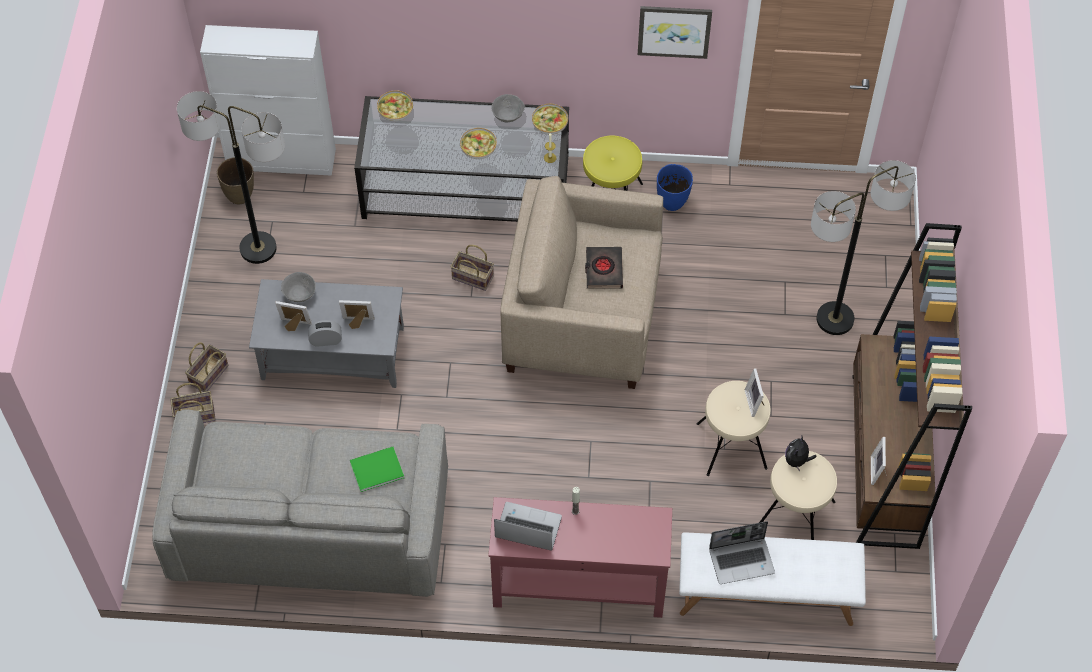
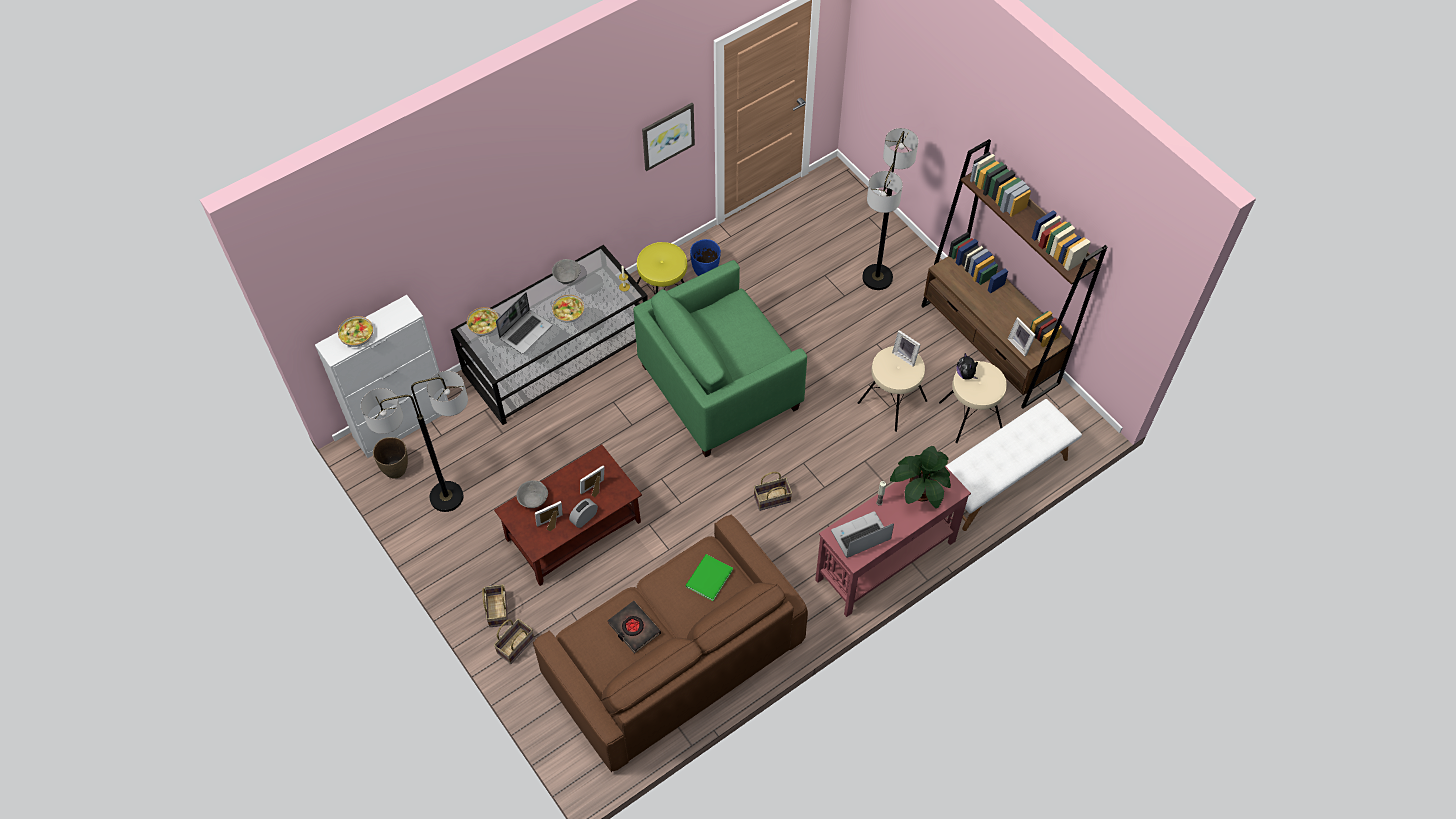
camera: 40 degrees left, 0 degrees up
grey sofa [152,409,448,597] -> brown sofa [533,515,808,772]
grey coffee table [249,279,404,388] -> brown coffee table [494,444,642,586]
basket [451,245,494,291] -> basket moved to [754,472,792,511]
beige armchair [500,176,663,389] -> green armchair [633,260,807,457]
bowl [532,104,568,135] -> bowl moved to [338,316,373,347]
black book [585,247,623,288] -> black book moved to [608,601,661,654]
laptop [709,521,775,584] -> laptop moved to [496,292,552,354]
none -> potted plant [890,446,951,508]

